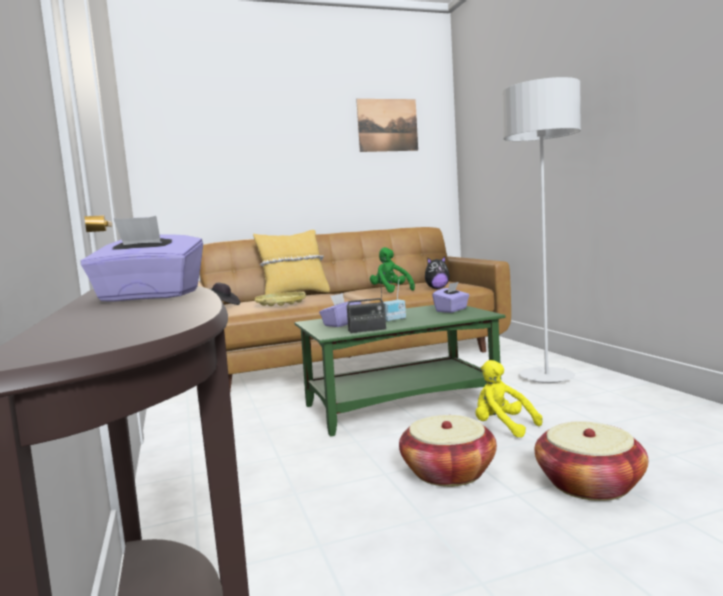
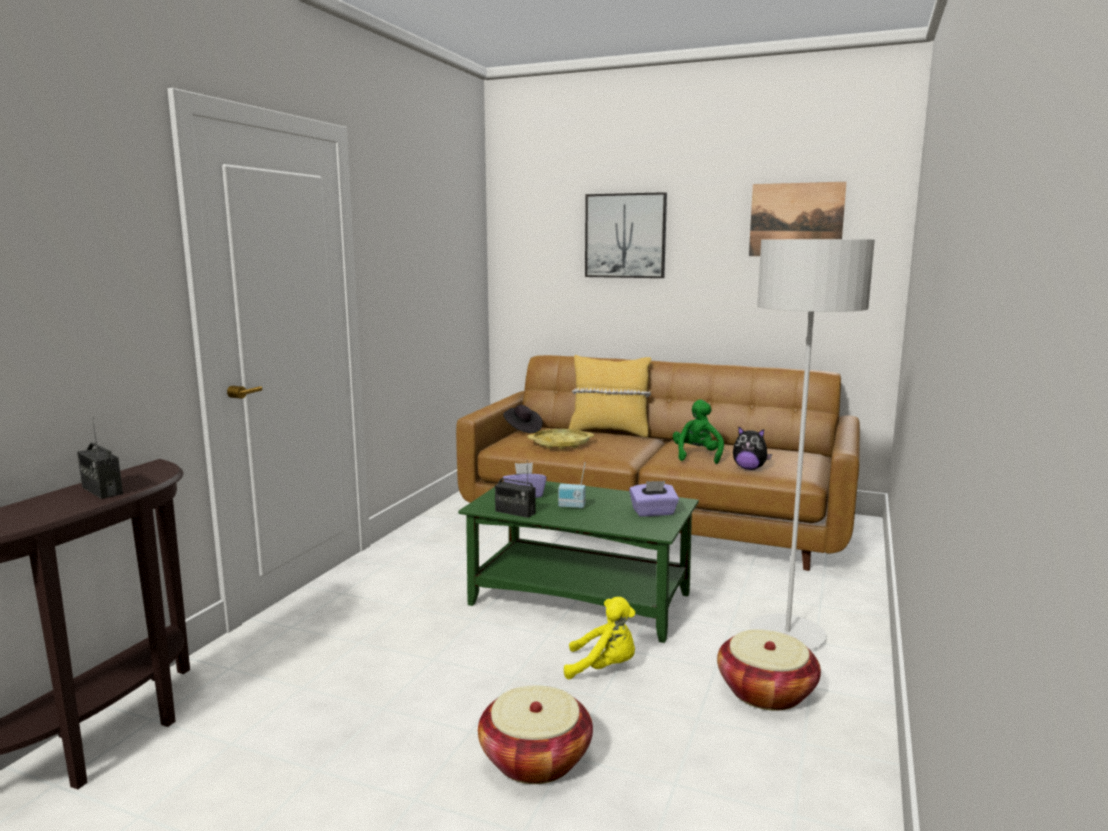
camera: 40 degrees right, 5 degrees up
purple tissue box [81,216,203,302] -> radio [77,417,123,499]
basket [399,415,497,487] -> basket moved to [717,629,821,711]
yellow plush toy [475,360,543,438] -> yellow plush toy turned 105 degrees clockwise [564,597,635,679]
none -> picture [585,192,667,278]

